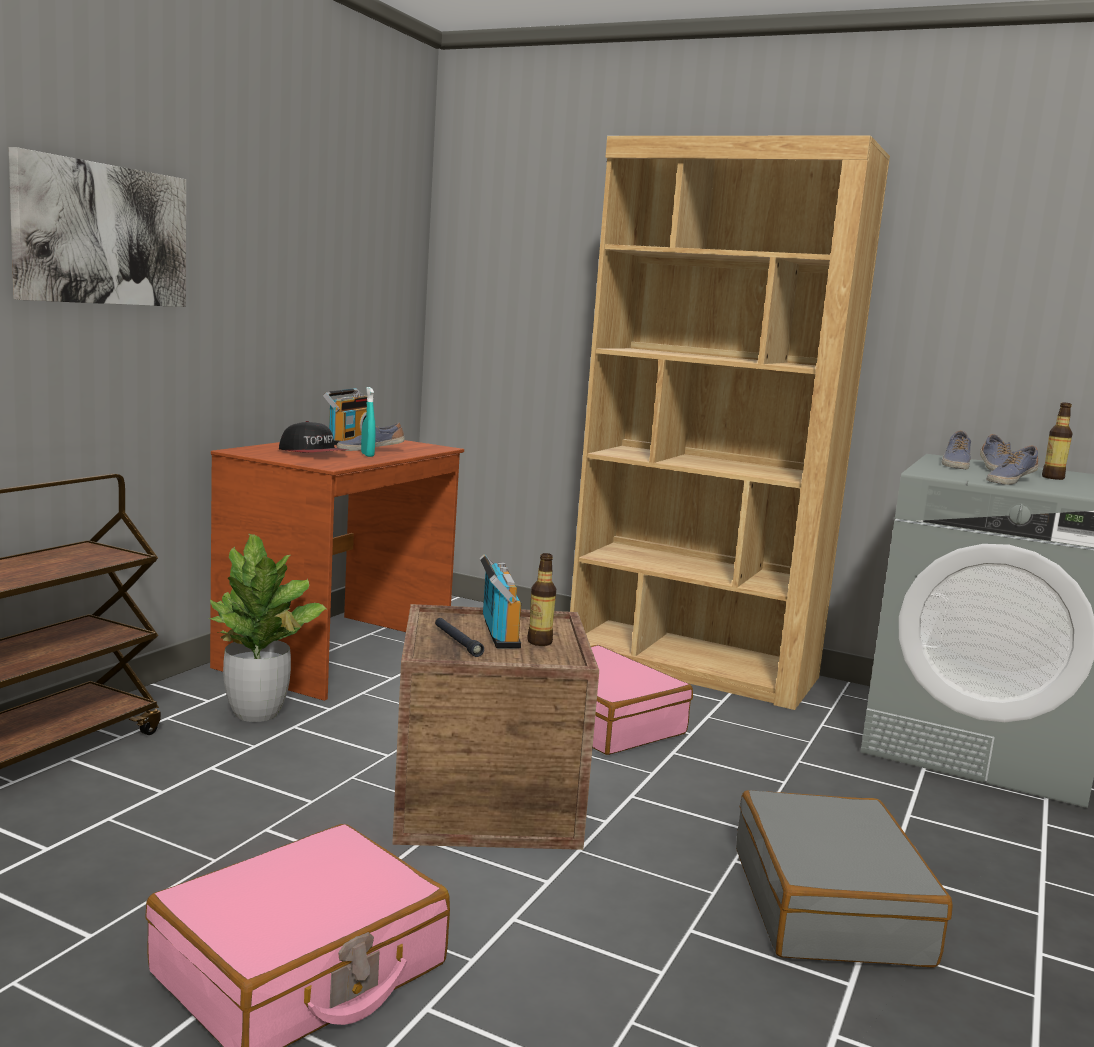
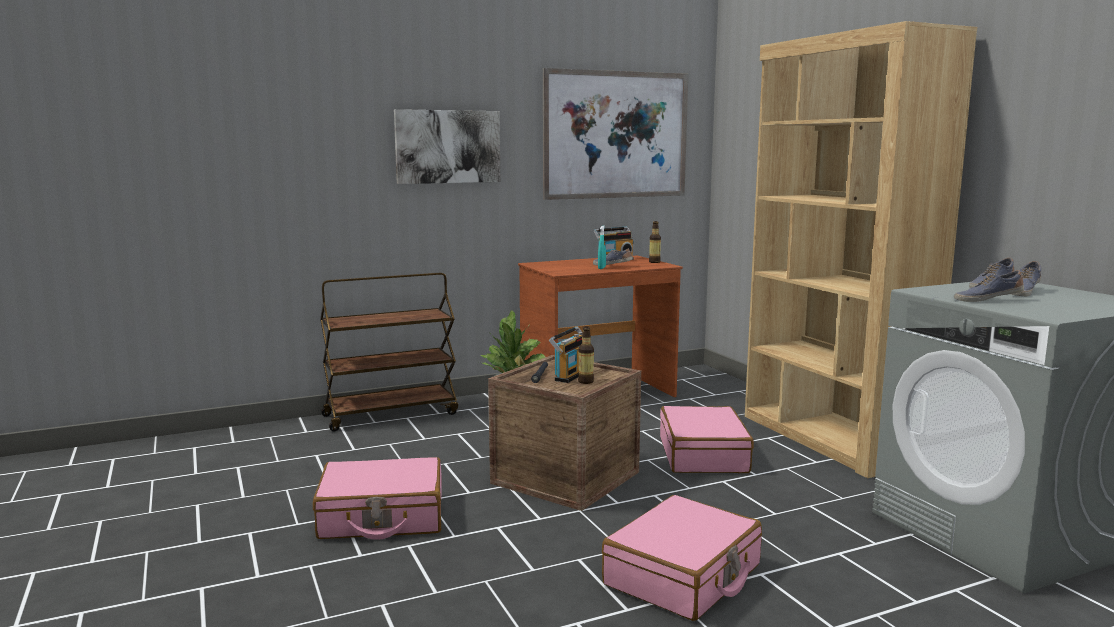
camera: 40 degrees right, 0 degrees up
cap [279,421,348,452] -> none
grey suitcase [736,790,953,968] -> pink suitcase [602,495,762,621]
bottle [1042,402,1073,480] -> bottle moved to [649,221,661,263]
none -> picture [543,68,688,200]

